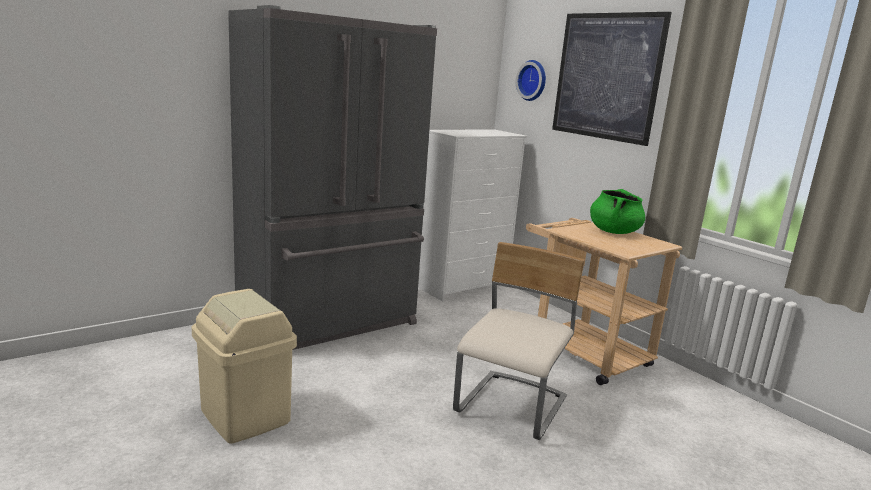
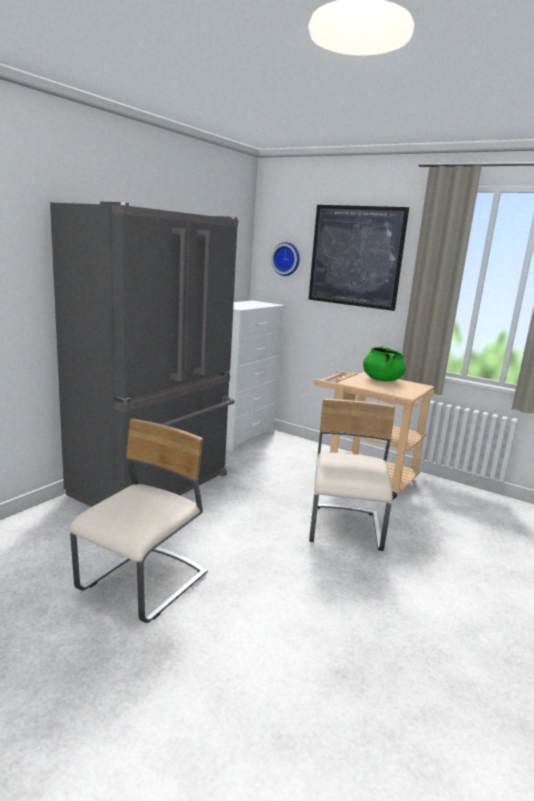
camera: 20 degrees left, 0 degrees up
beige trash can [191,289,297,444] -> beige chair [69,419,207,623]

